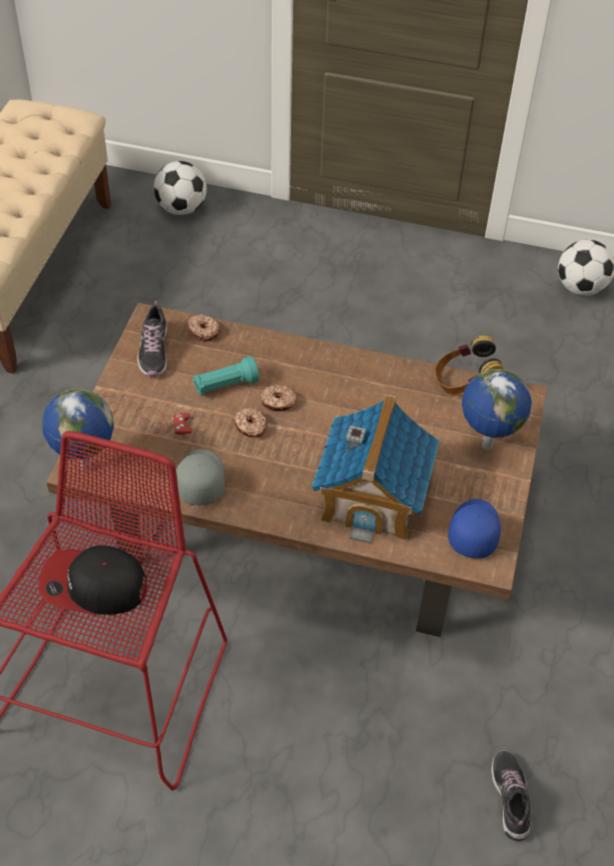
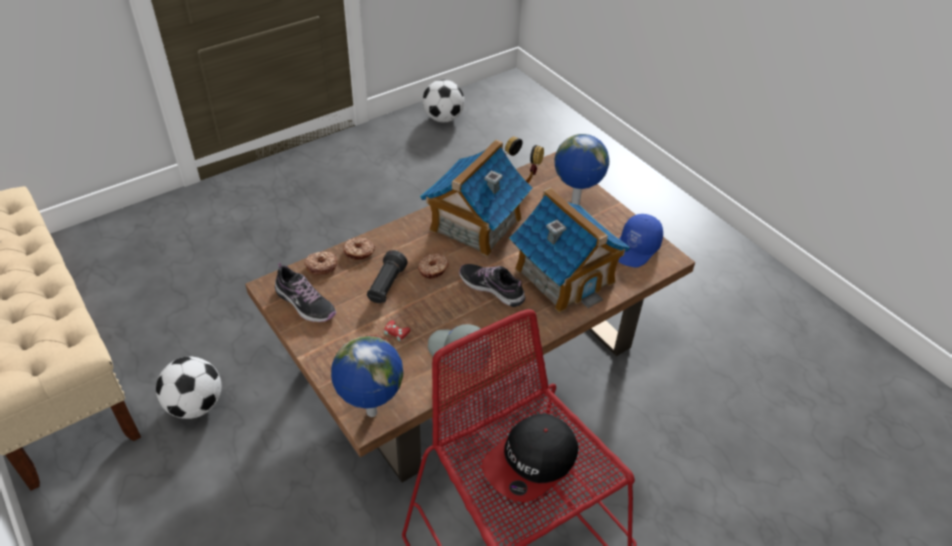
camera: 50 degrees left, 5 degrees down
football [154,161,207,215] -> football moved to [156,357,222,419]
turquoise flashlight [193,356,259,396] -> black flashlight [367,250,408,303]
donut [234,408,267,437] -> donut moved to [343,237,375,260]
blue cap [448,499,501,558] -> blue cap turned 105 degrees counterclockwise [618,214,663,267]
shoe [491,750,531,841] -> shoe moved to [459,264,525,307]
none -> toy house [420,139,532,257]

